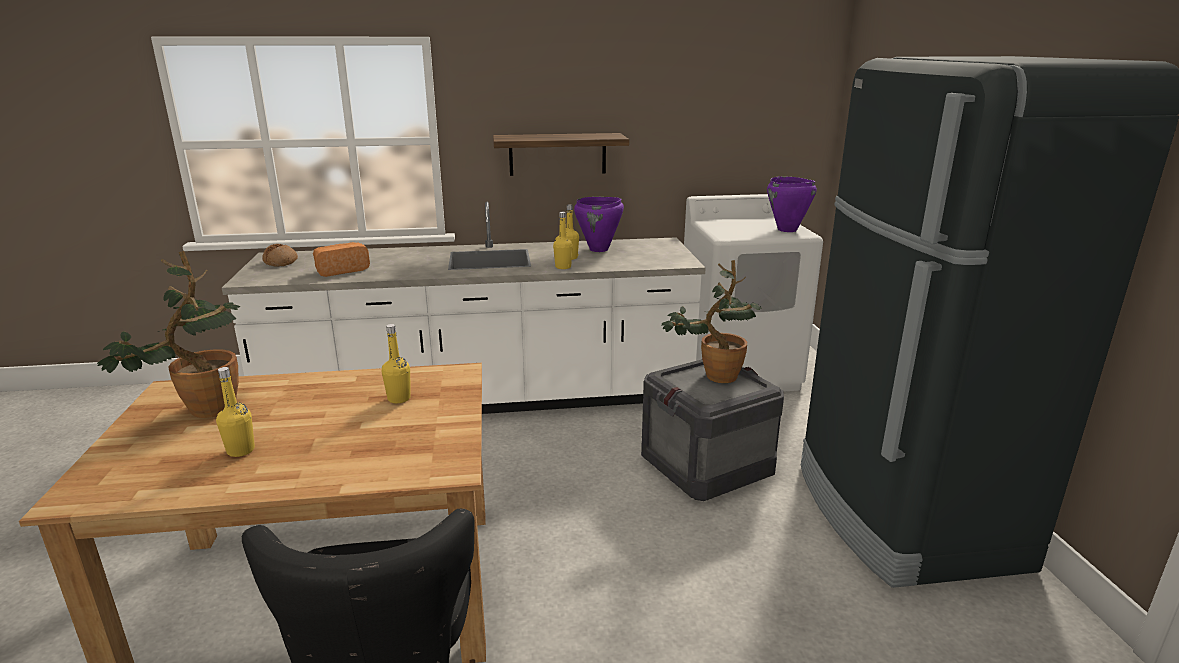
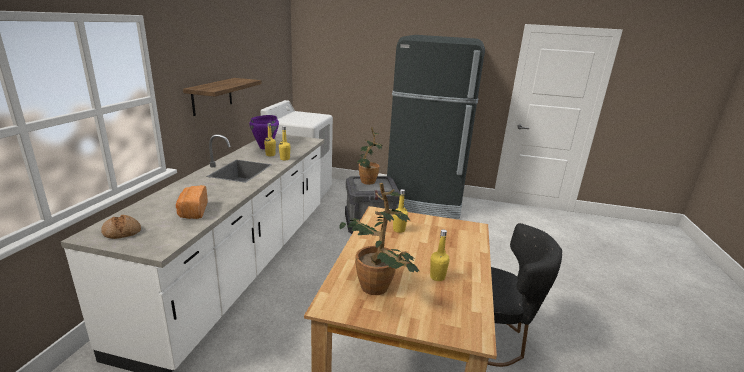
camera: 70 degrees left, 0 degrees up
purple cooking pot [767,177,817,232] -> none

